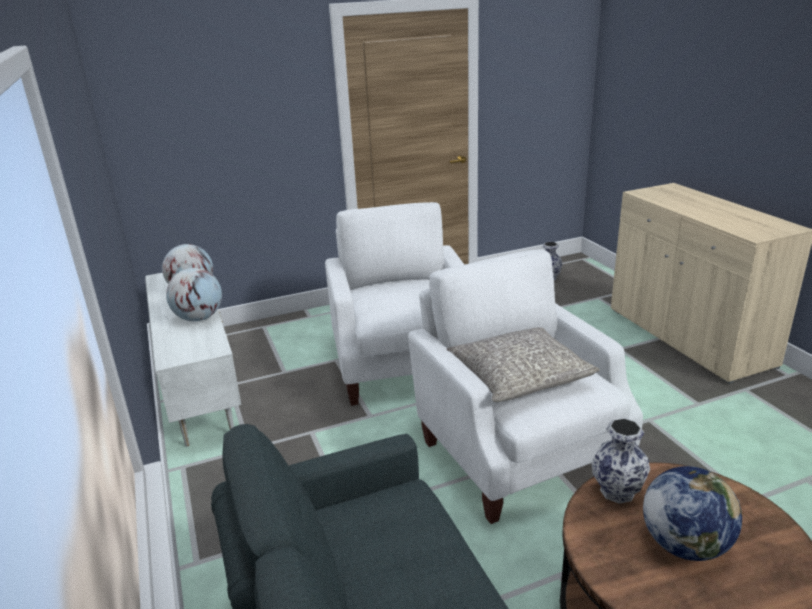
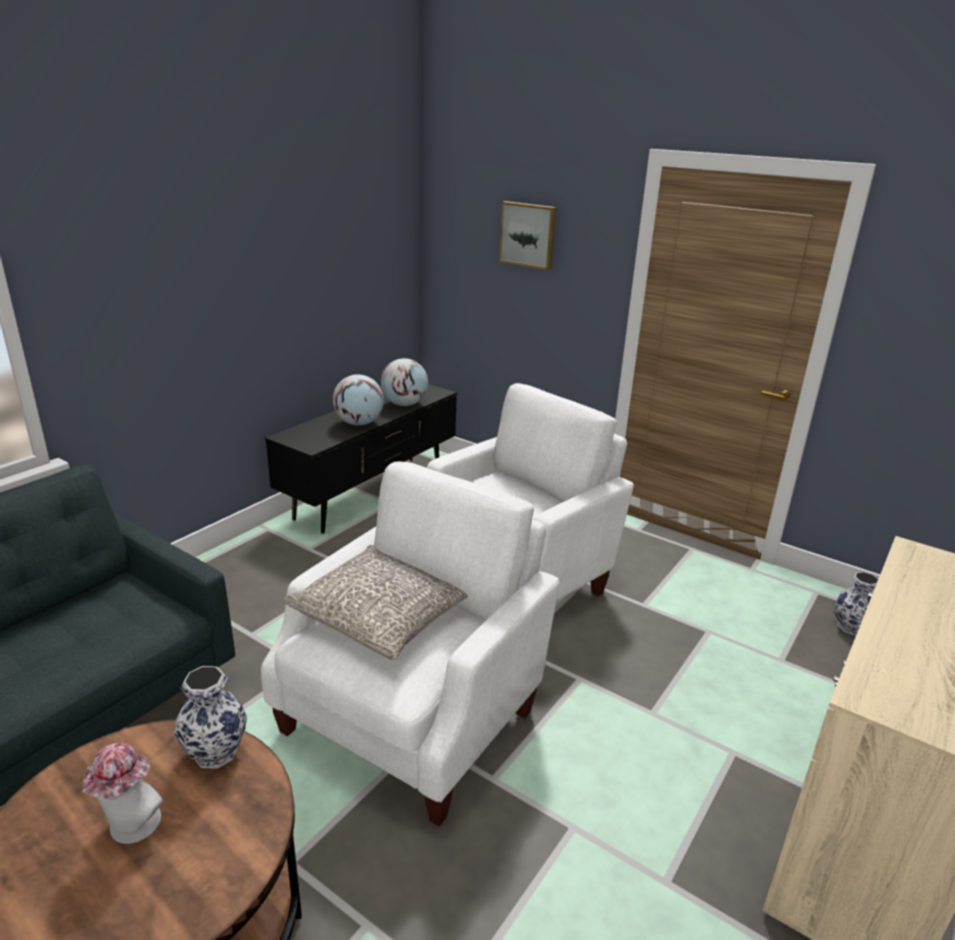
camera: 55 degrees right, 0 degrees up
white tv stand [145,273,241,447] -> black tv stand [265,384,457,534]
globe [643,466,742,561] -> hat [82,742,162,844]
none -> picture [499,201,556,270]

